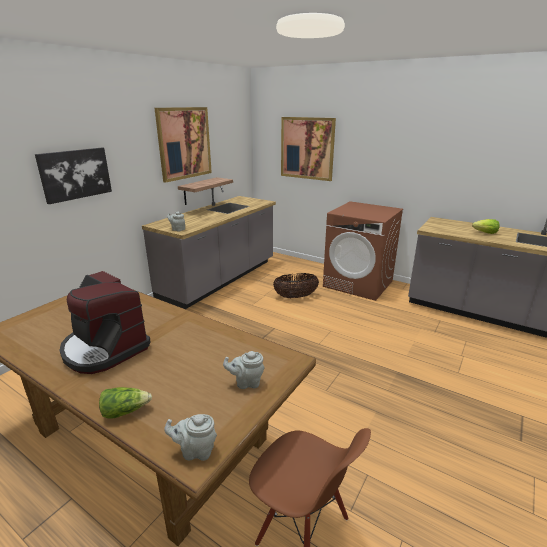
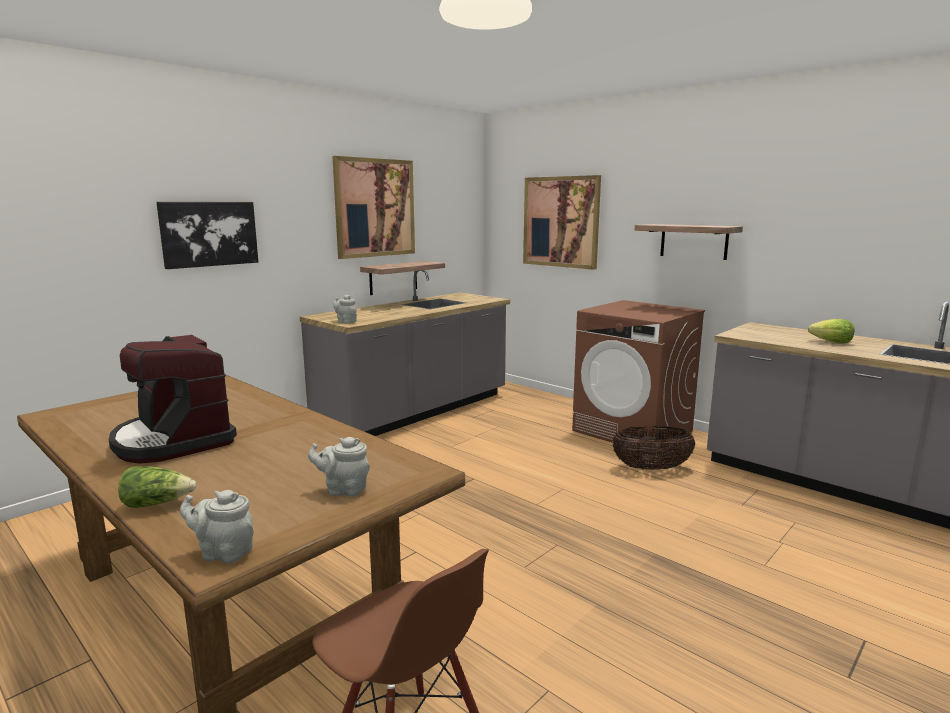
camera: 10 degrees right, 10 degrees down
basket [273,273,319,298] -> basket moved to [612,426,695,470]
none -> shelf [635,224,743,260]

